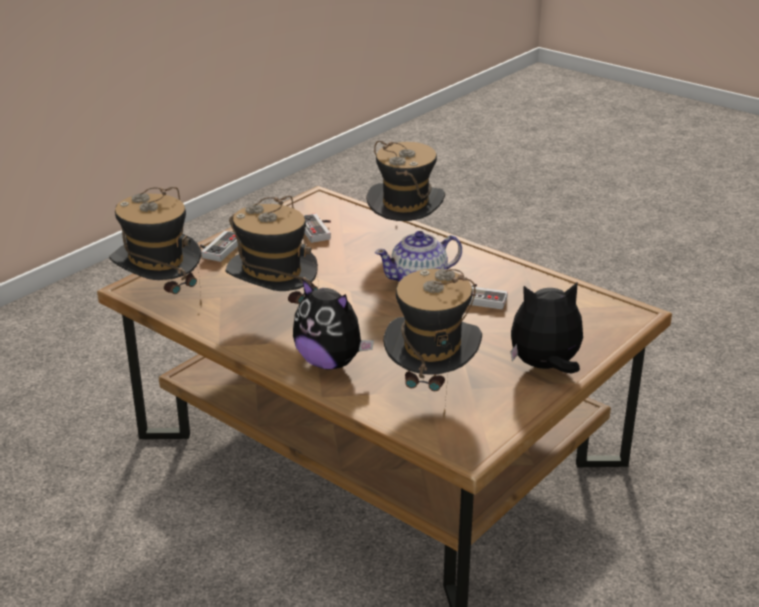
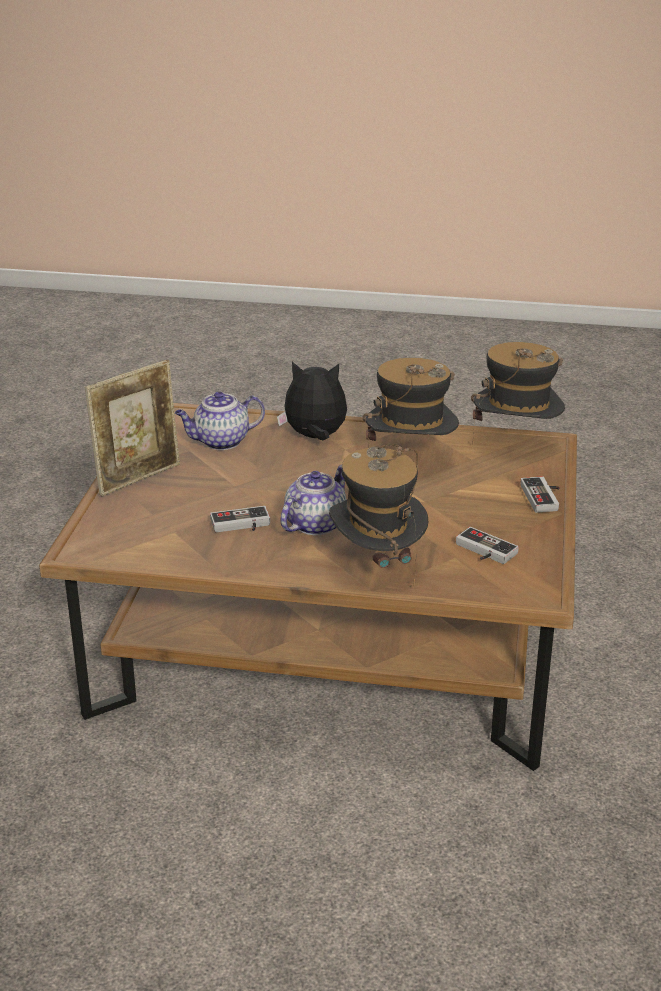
camera: 150 degrees right, 0 degrees up
hat [383,269,482,417] -> teapot [175,391,265,450]
plush toy [511,282,583,374] -> picture frame [85,360,180,496]

